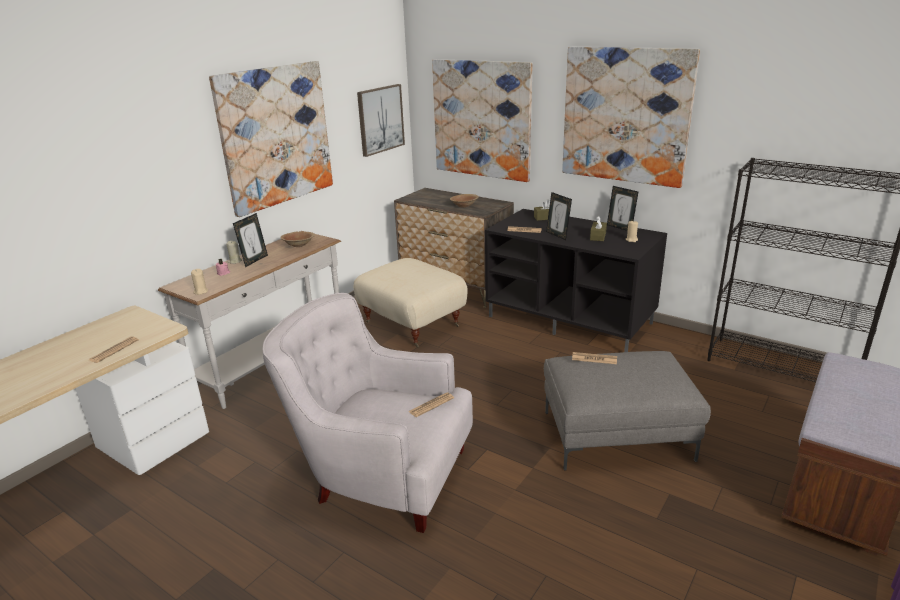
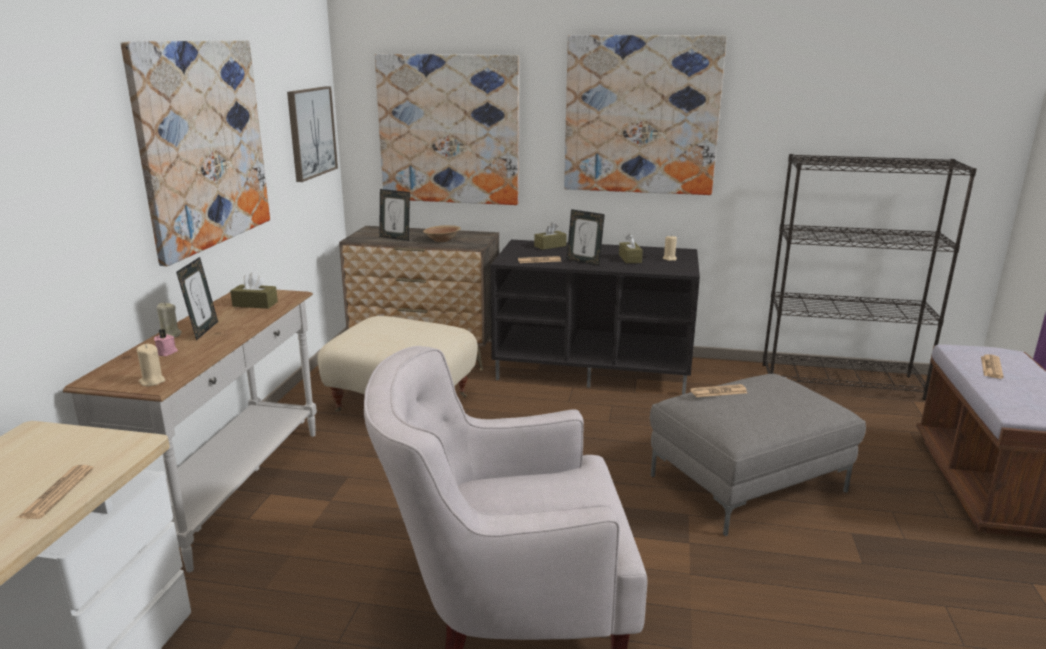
camera: 25 degrees left, 5 degrees down
brown bowl [280,232,315,247] -> brown tissue box [230,272,278,309]
newspaper [408,392,454,417] -> newspaper moved to [981,354,1004,379]
picture frame [607,186,638,231] -> picture frame moved to [379,189,410,241]

